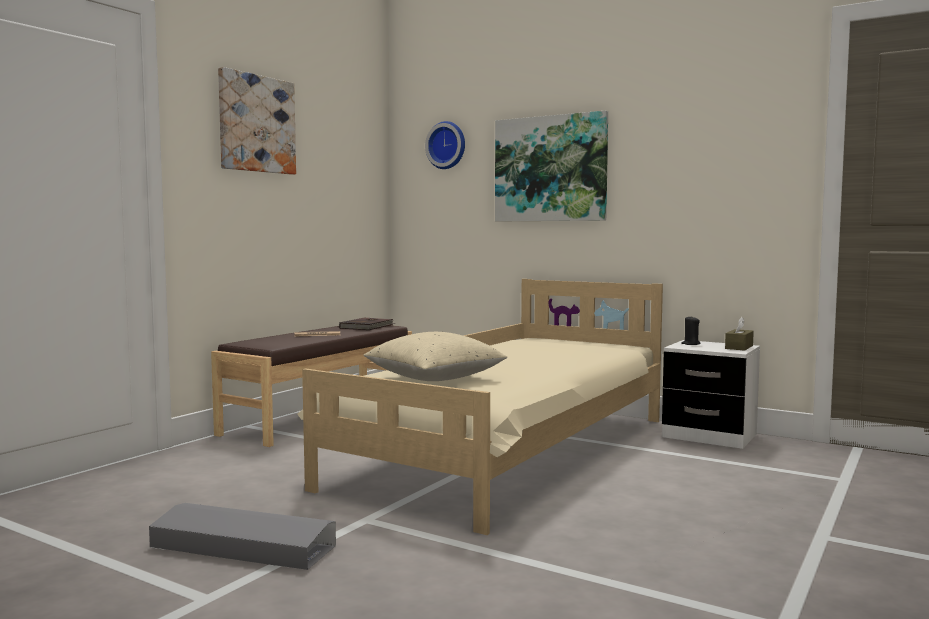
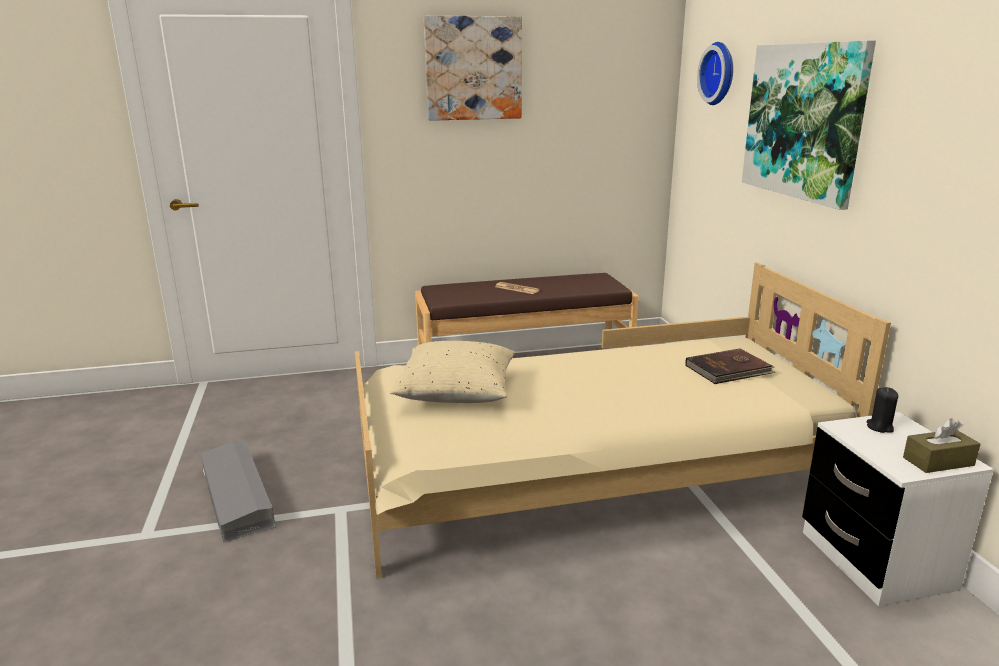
camera: 45 degrees right, 15 degrees up
brown book [339,318,395,330] -> brown book moved to [685,348,776,384]

